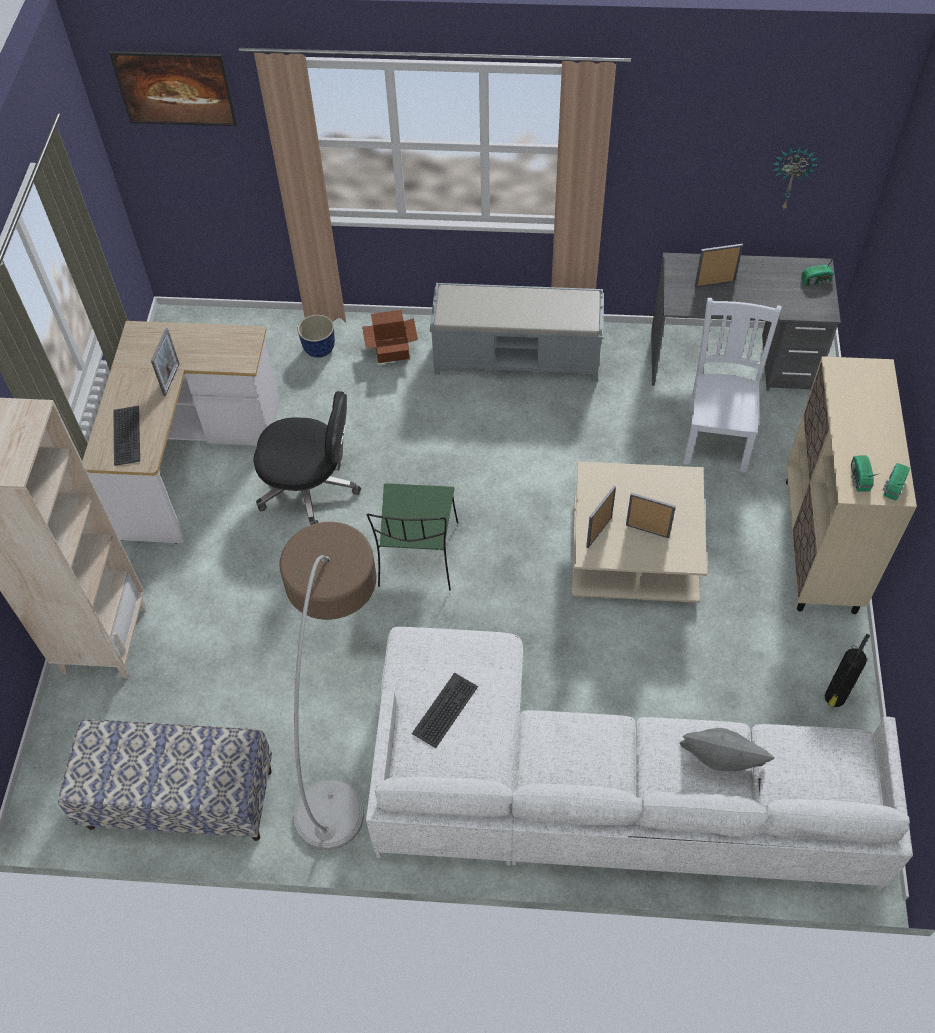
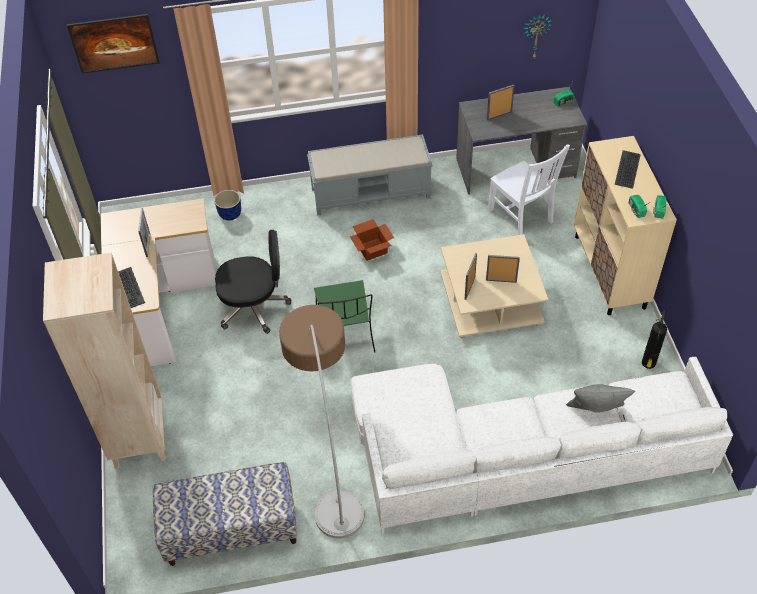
camera: 15 degrees left, 5 degrees down
cardboard box [362,310,418,363] -> cardboard box moved to [350,219,394,261]
keyboard [412,673,478,748] -> keyboard moved to [615,150,641,189]
white chair [683,298,782,472] -> white chair turned 150 degrees clockwise [488,144,570,235]

